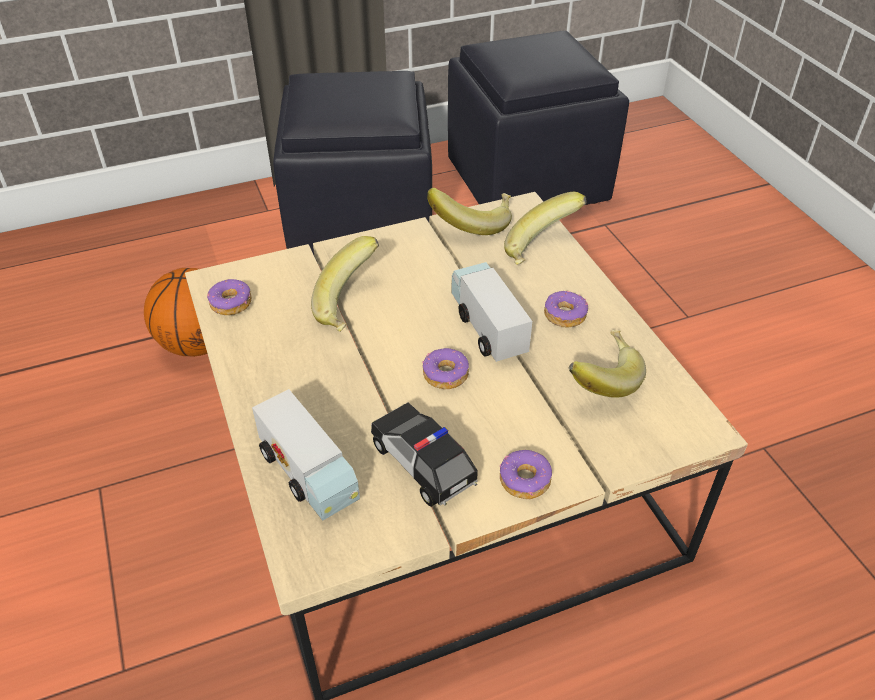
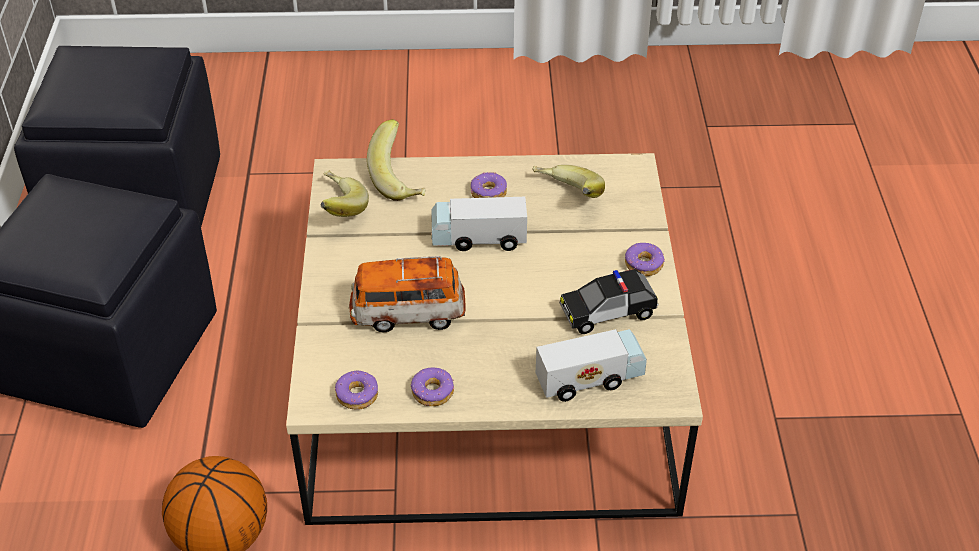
camera: 70 degrees left, 0 degrees up
banana [311,236,379,332] -> toy car [349,256,466,332]
donut [422,348,469,389] -> donut moved to [411,367,454,406]

